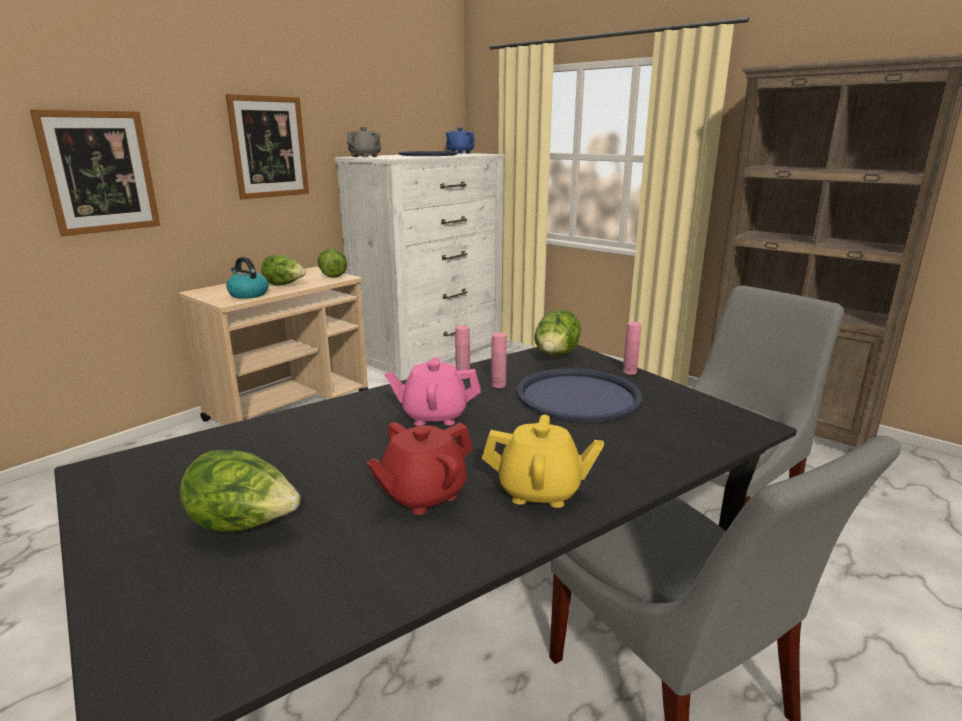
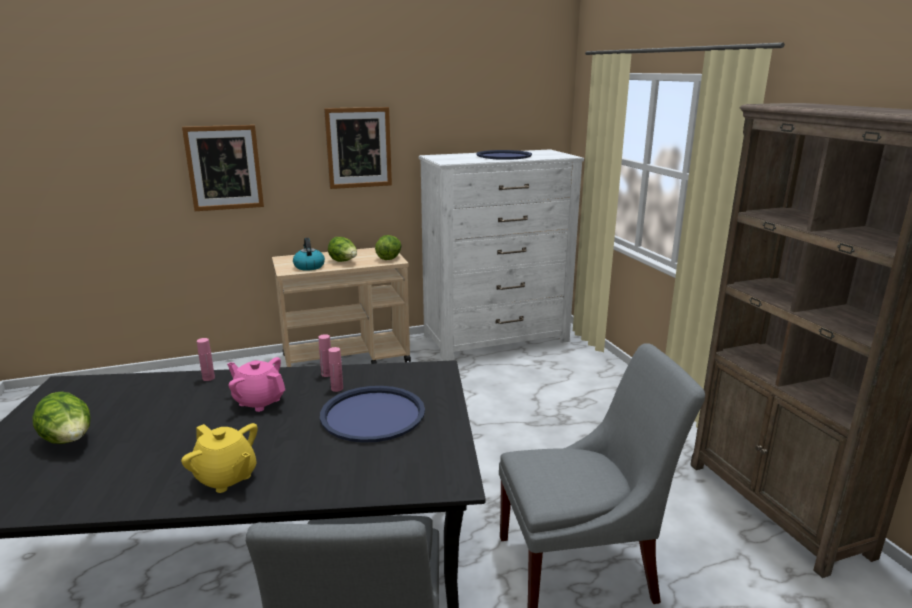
camera: 30 degrees right, 0 degrees up
grey teapot [347,127,381,157] -> none
red teapot [366,422,472,515] -> none
blue teapot [446,127,475,154] -> none
lettuce [534,310,581,356] -> none
pink bottle [623,322,641,375] -> pink bottle moved to [197,338,215,381]

